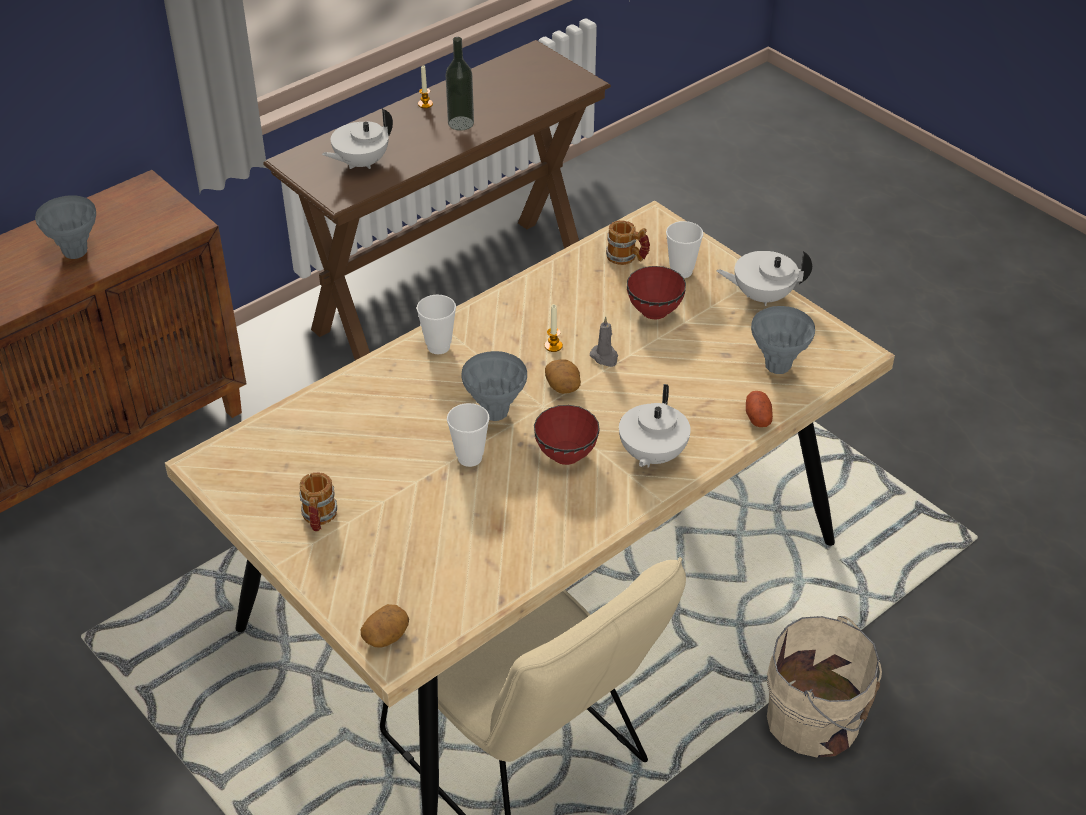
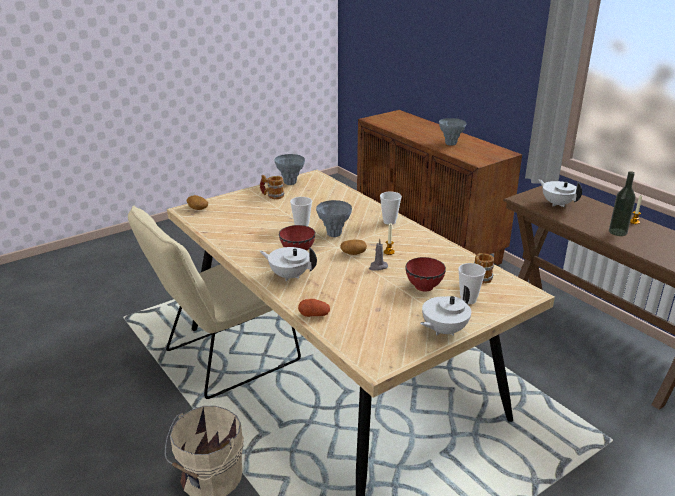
camera: 95 degrees right, 15 degrees down
white teapot [716,251,812,306] -> white teapot turned 135 degrees counterclockwise [420,286,471,336]
grey vase [751,306,815,374] -> grey vase moved to [275,154,305,185]

